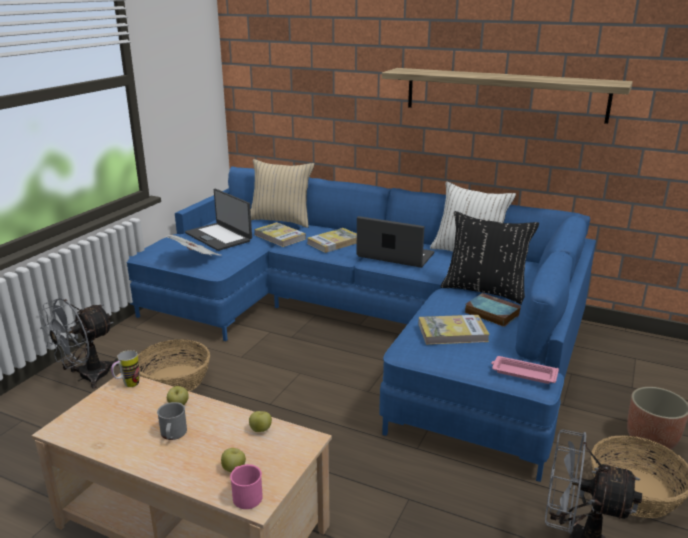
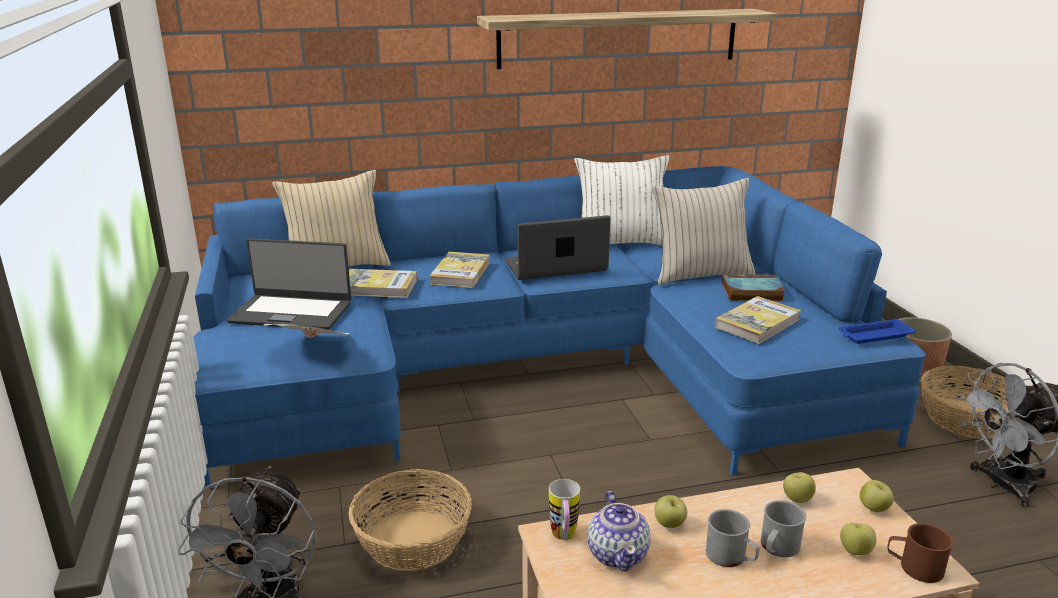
camera: 40 degrees left, 0 degrees up
pink mug [230,464,263,509] -> brown mug [888,523,954,583]
black pillow [441,211,539,305] -> beige pillow [652,178,756,285]
pink tray [491,356,559,384] -> blue tray [839,318,916,344]
none -> teapot [588,491,650,571]
none -> grey mug [761,500,806,557]
none -> apple [860,480,894,512]

